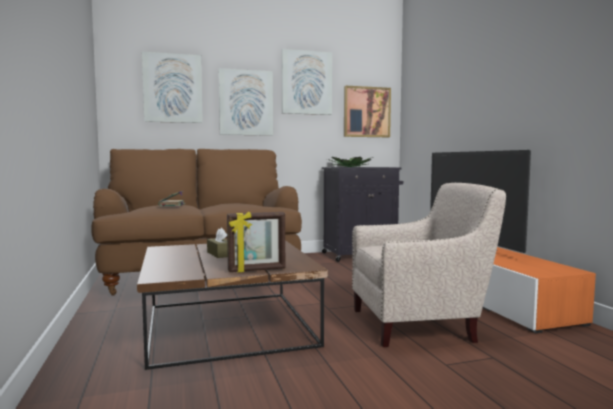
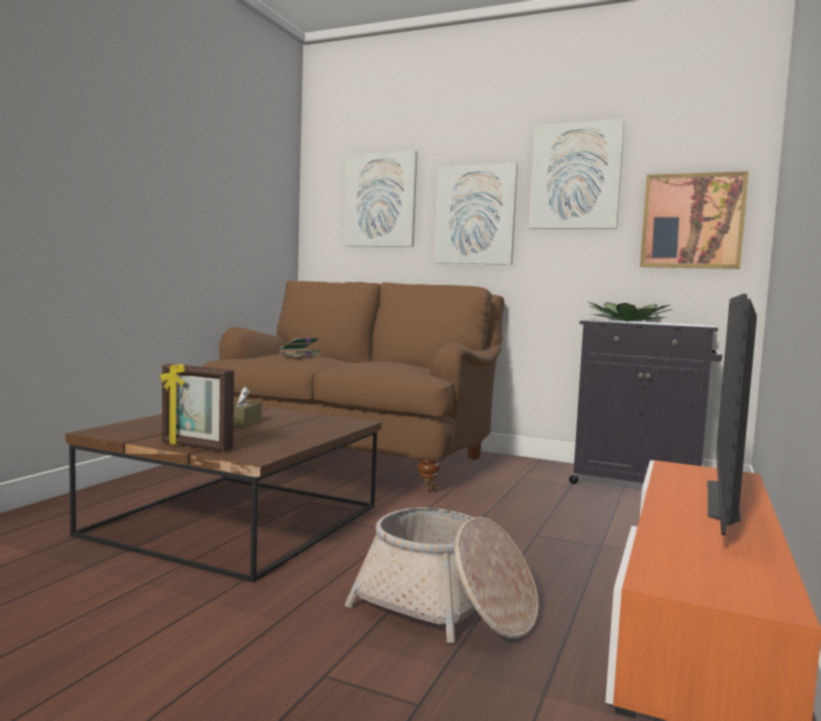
camera: 40 degrees right, 0 degrees up
beige armchair [352,183,506,347] -> basket [345,508,539,643]

